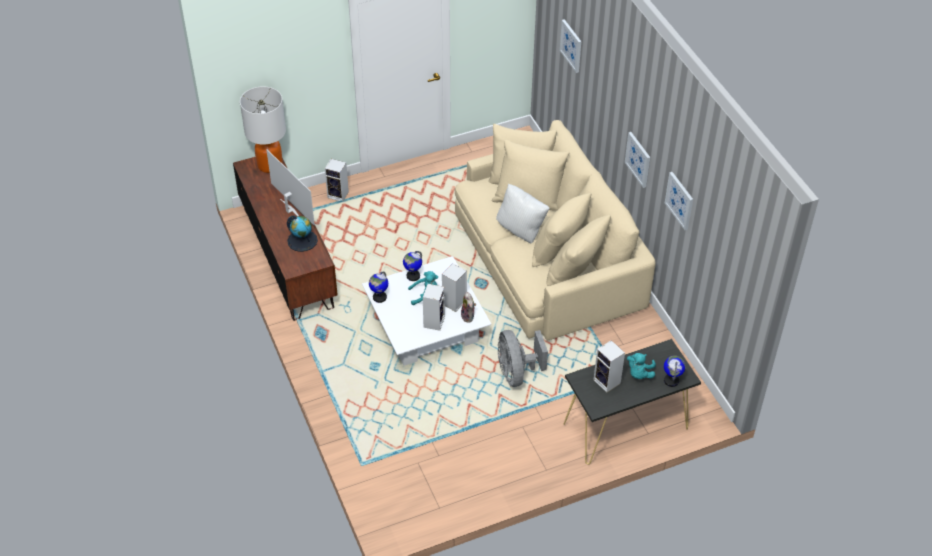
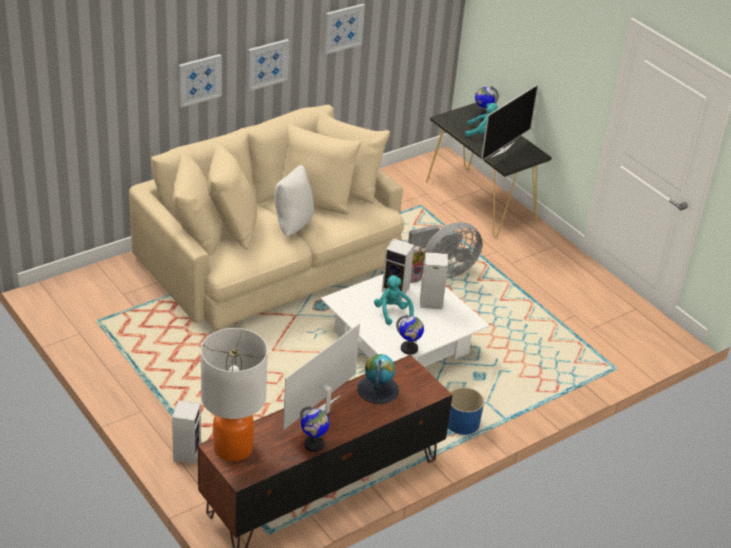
camera: 105 degrees left, 10 degrees down
globe [403,251,422,281] -> globe moved to [300,406,330,452]
picture [560,19,581,73] -> picture moved to [178,54,222,108]
speaker [594,340,625,392] -> television [481,84,538,161]
none -> blue planter [448,387,484,435]

